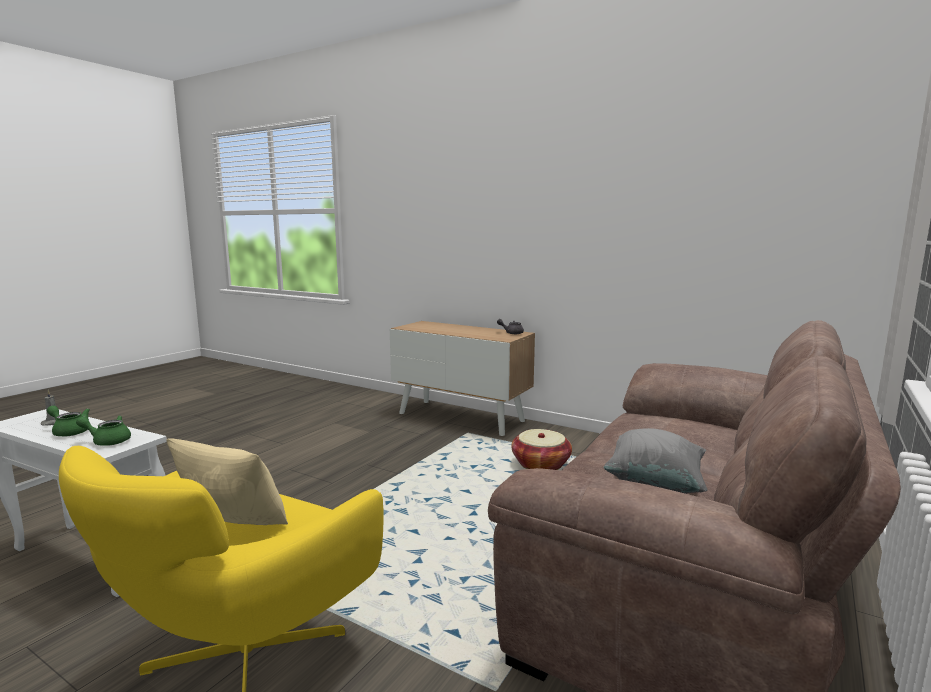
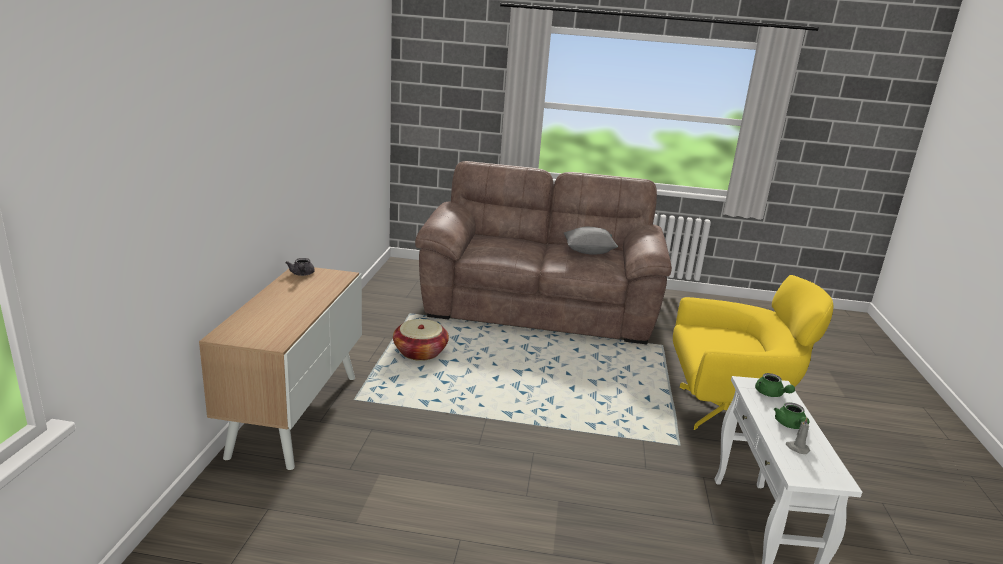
camera: 115 degrees left, 10 degrees up
beige pillow [166,438,288,525] -> none

